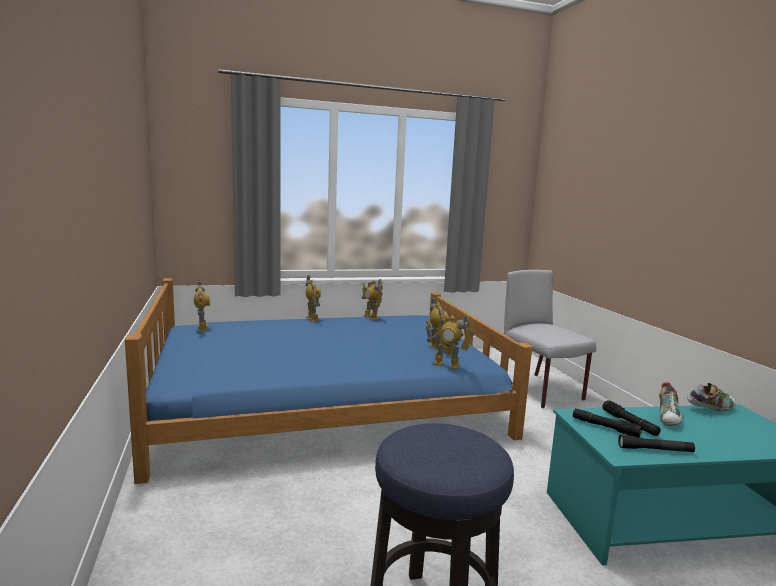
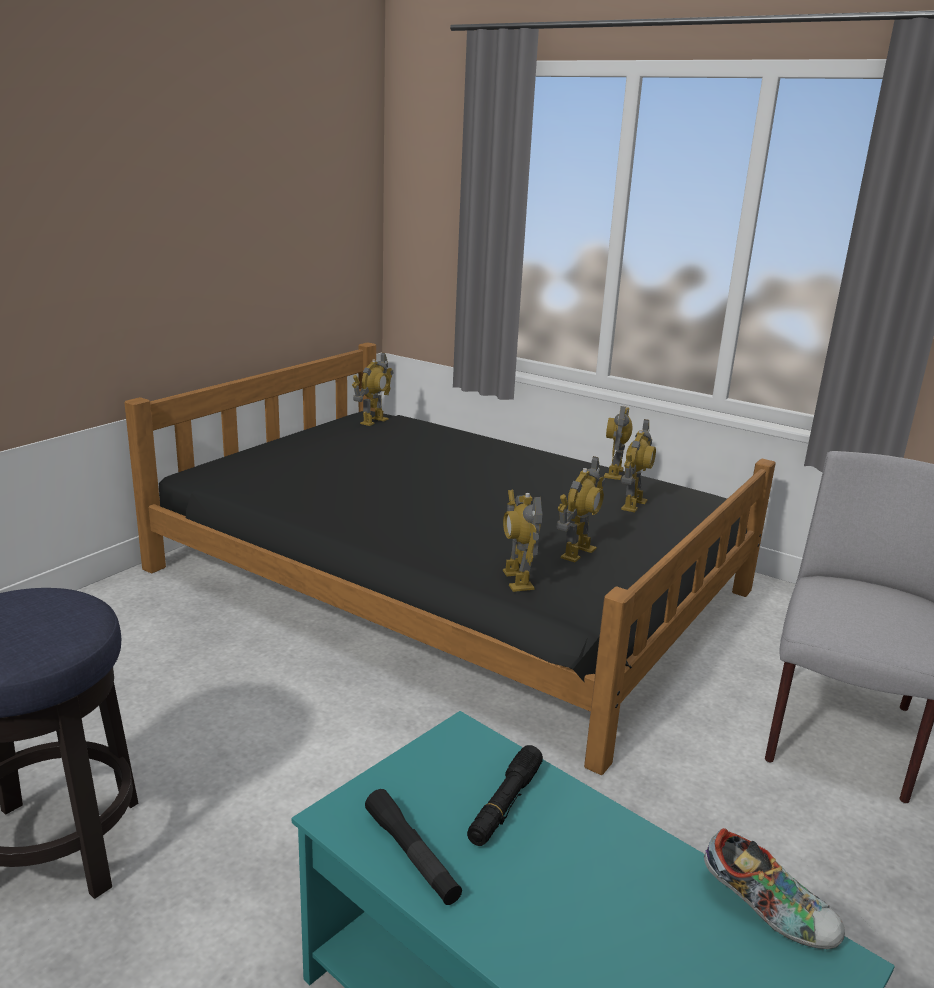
camera: 50 degrees right, 10 degrees up
blue bed [125,278,532,484] -> black bed [124,342,776,775]
toy robot [306,275,321,322] -> toy robot moved to [621,419,656,512]
black flashlight [573,409,642,438] -> none
shoe [659,382,682,426] -> none

